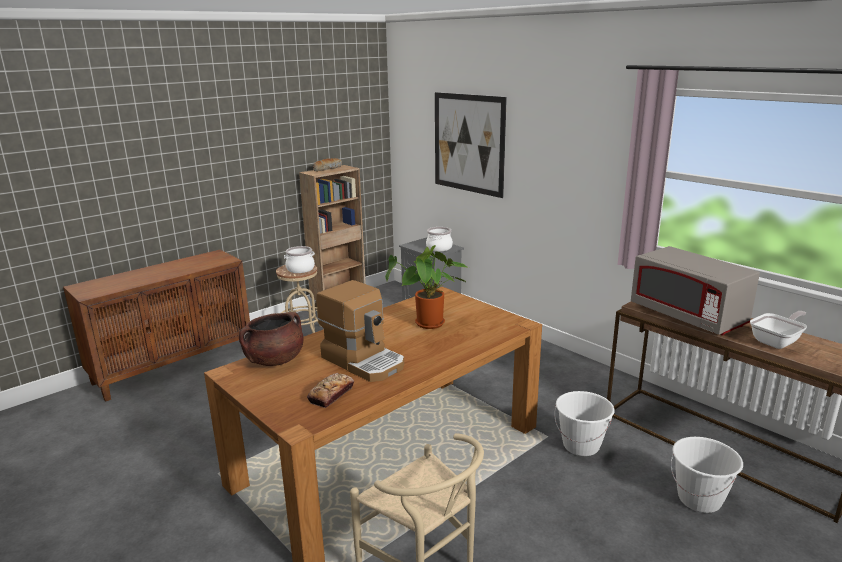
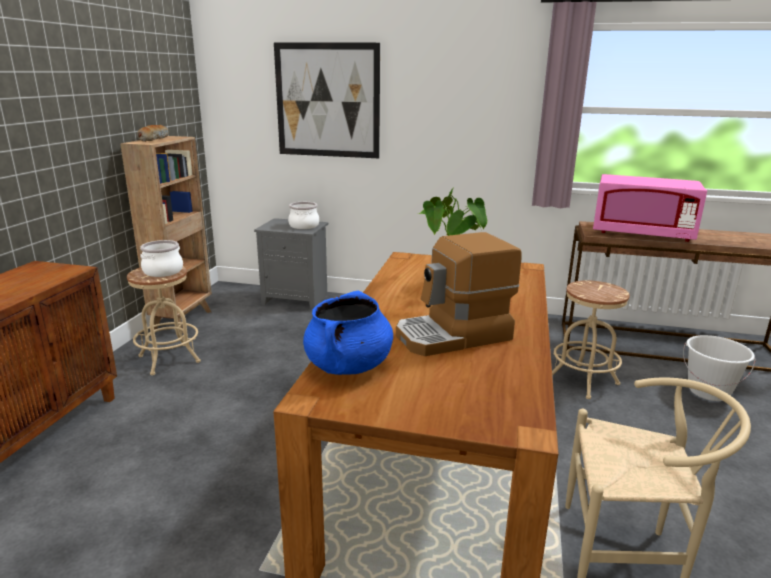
camera: 35 degrees left, 0 degrees up
brown cooking pot [239,312,304,366] -> blue cooking pot [303,291,393,375]
bread [307,373,354,408] -> none
coffee machine [316,280,404,382] -> coffee machine turned 150 degrees clockwise [396,232,522,356]
white bucket [554,391,615,456] -> beige stool [552,281,630,399]
grey microwave [631,246,760,335] -> pink microwave [593,174,707,242]
frying pan [750,311,807,349] -> none

